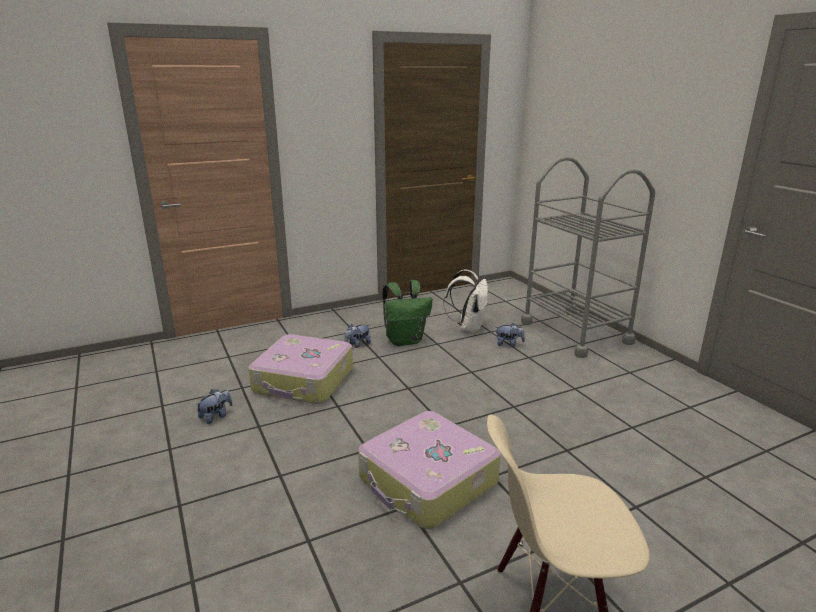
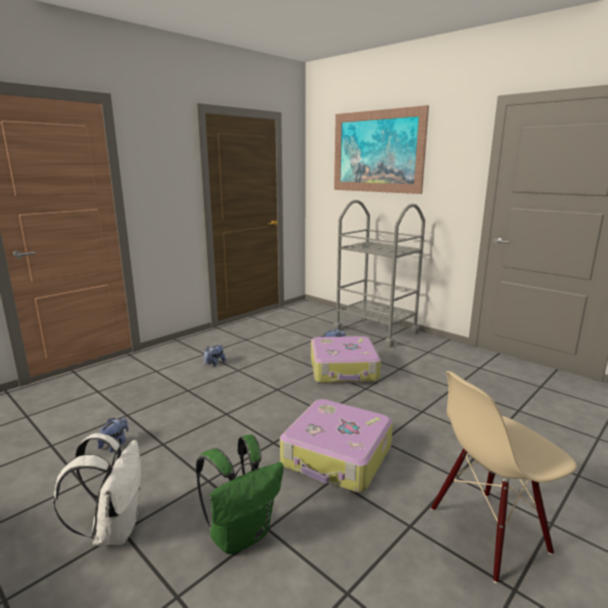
camera: 20 degrees left, 5 degrees down
suitcase [248,334,353,404] -> suitcase moved to [311,336,381,384]
green backpack [382,280,432,346] -> green backpack moved to [196,434,283,554]
white backpack [443,270,488,333] -> white backpack moved to [54,433,141,546]
none -> picture [334,105,429,194]

